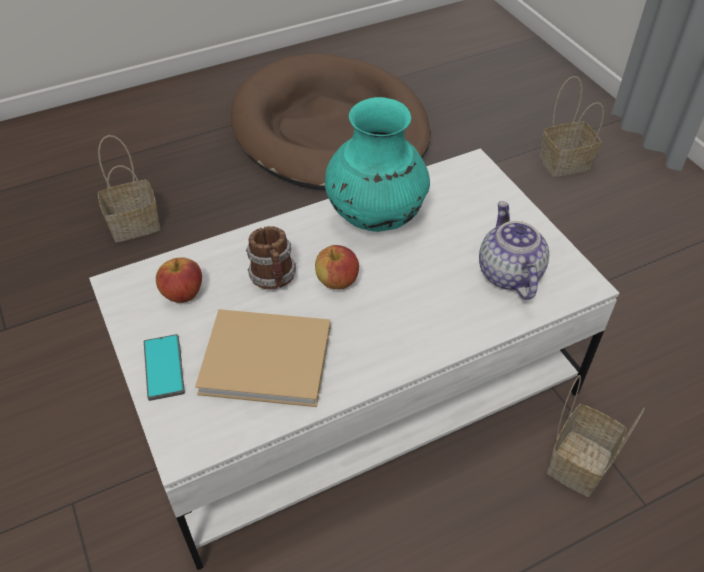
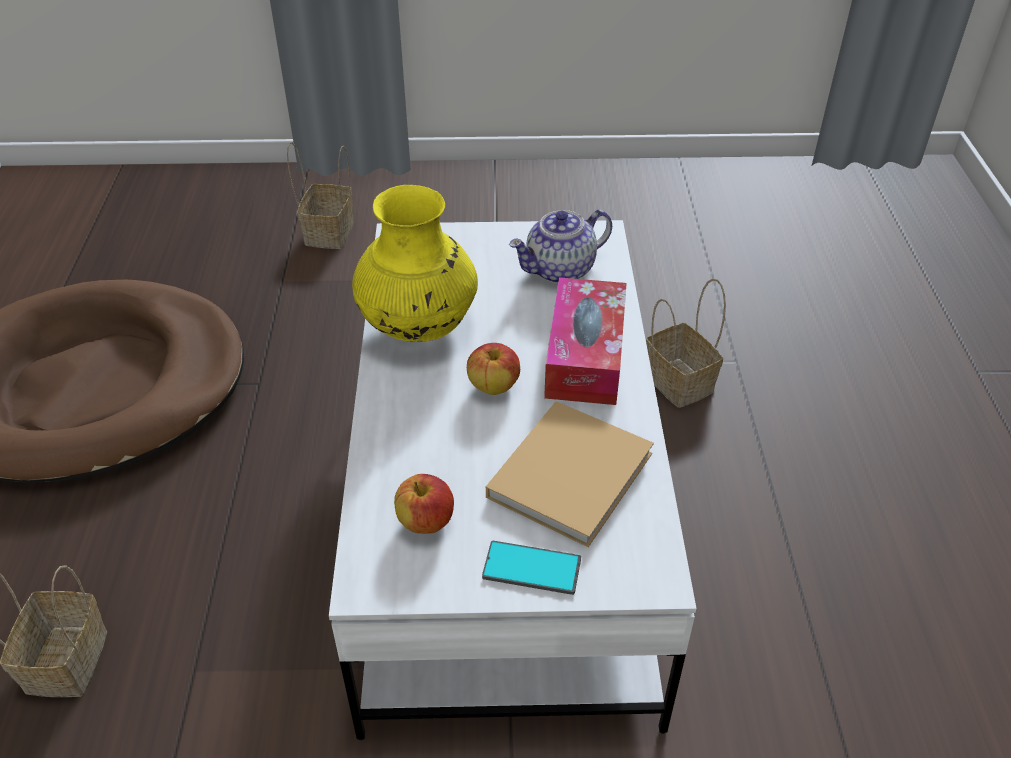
camera: 65 degrees left, 5 degrees down
mug [246,226,296,289] -> none
turquoise vase [325,97,430,232] -> yellow vase [352,185,478,342]
teapot [479,201,549,300] -> teapot turned 45 degrees counterclockwise [509,209,612,284]
none -> tissue box [544,277,627,405]

